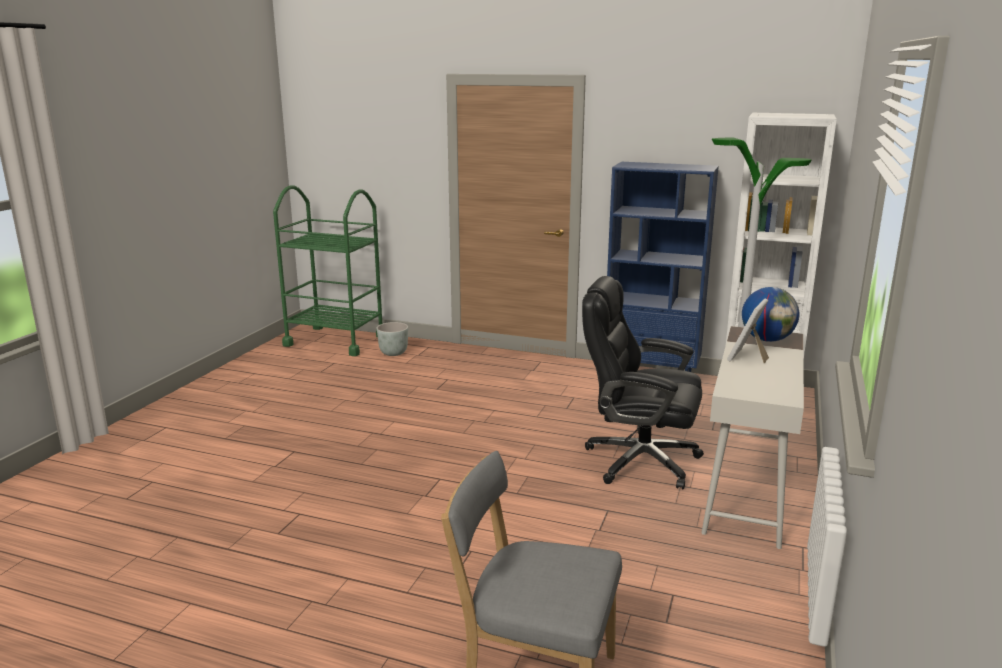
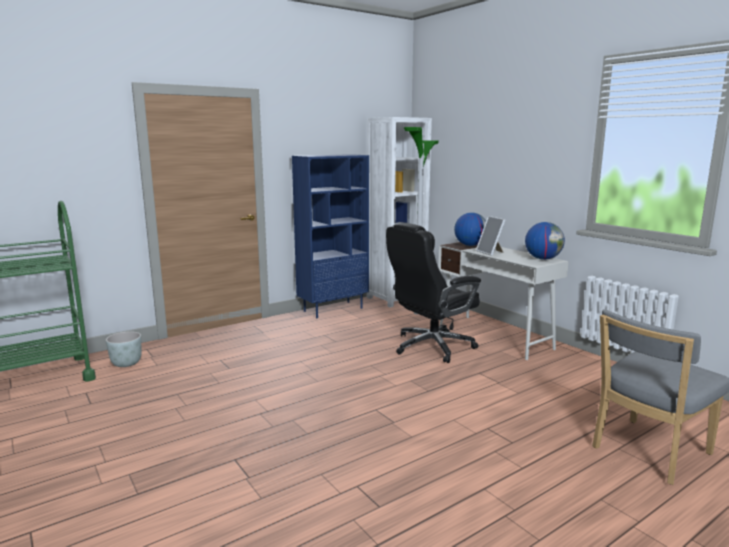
camera: 55 degrees left, 5 degrees down
none -> globe [525,222,565,260]

